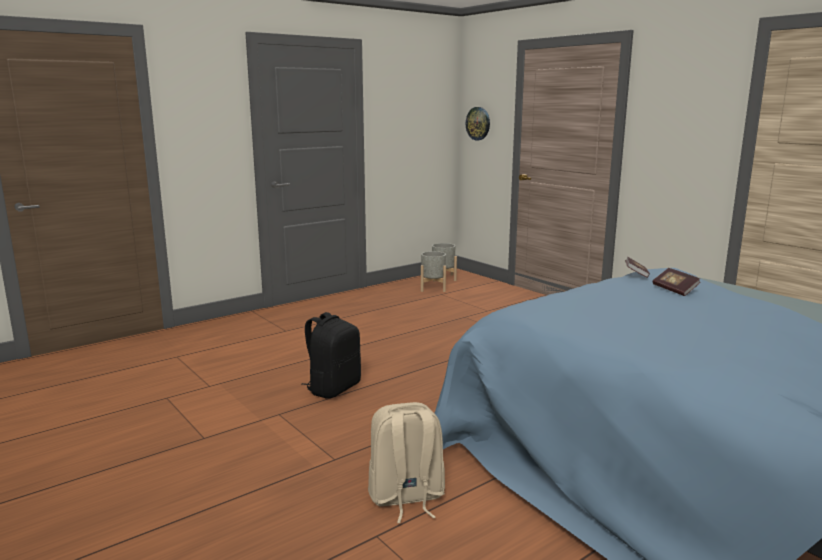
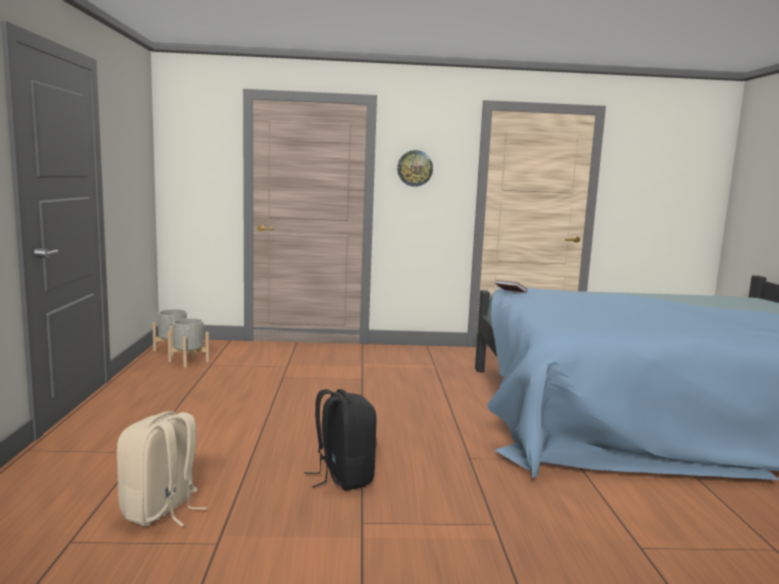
camera: 55 degrees left, 5 degrees down
beige backpack [368,402,445,523] -> beige backpack moved to [117,411,207,527]
wall clock [466,107,490,140] -> wall clock moved to [397,150,433,187]
book [653,268,700,296] -> none

